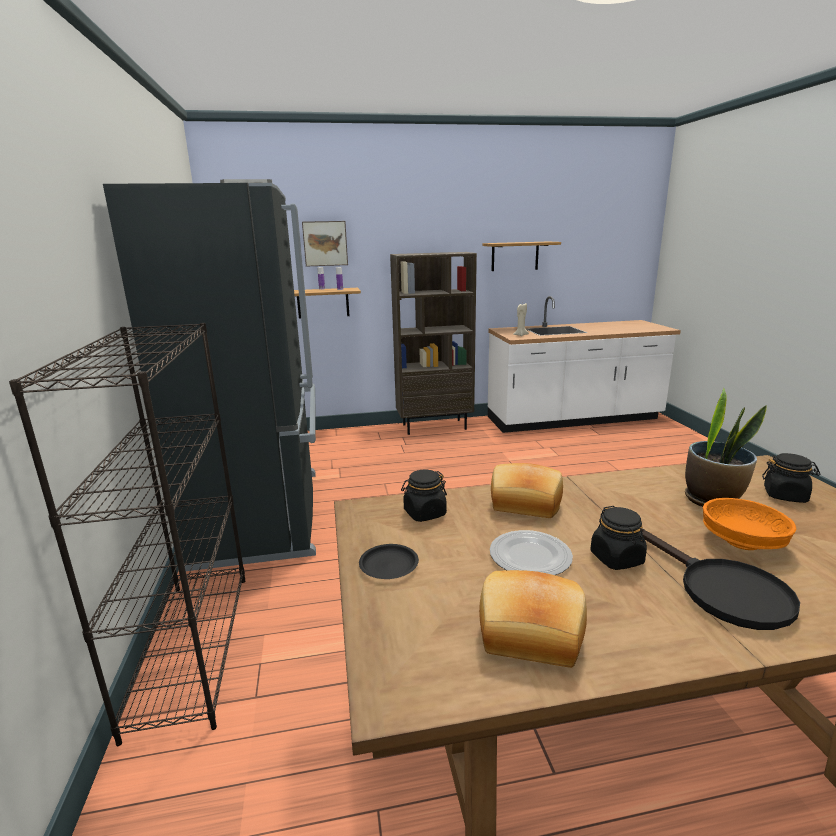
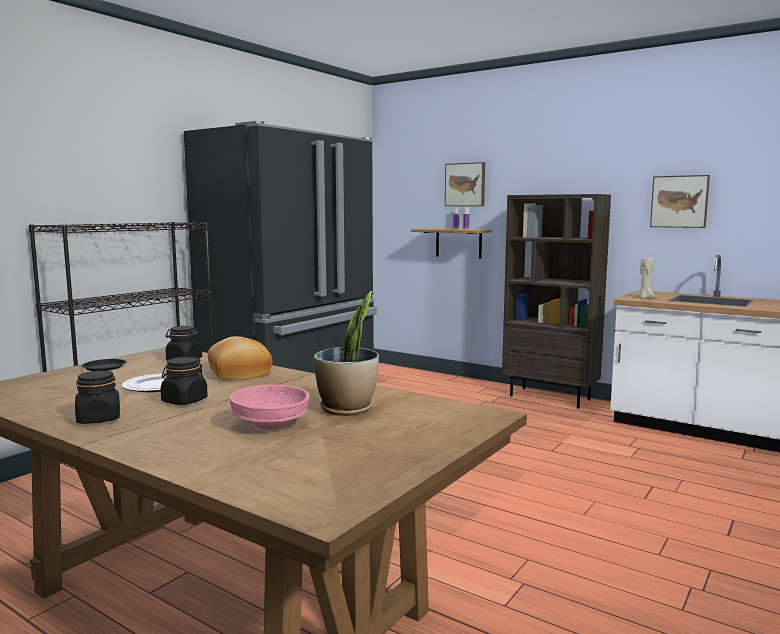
camera: 45 degrees right, 10 degrees down
bread [479,570,587,668] -> none
shelf [482,242,561,271] -> picture [650,175,710,228]
black frying pan [640,529,800,630] -> none
orange bowl [703,498,797,550] -> pink bowl [229,385,310,429]
black jar [762,453,820,503] -> black jar moved to [75,370,120,424]

